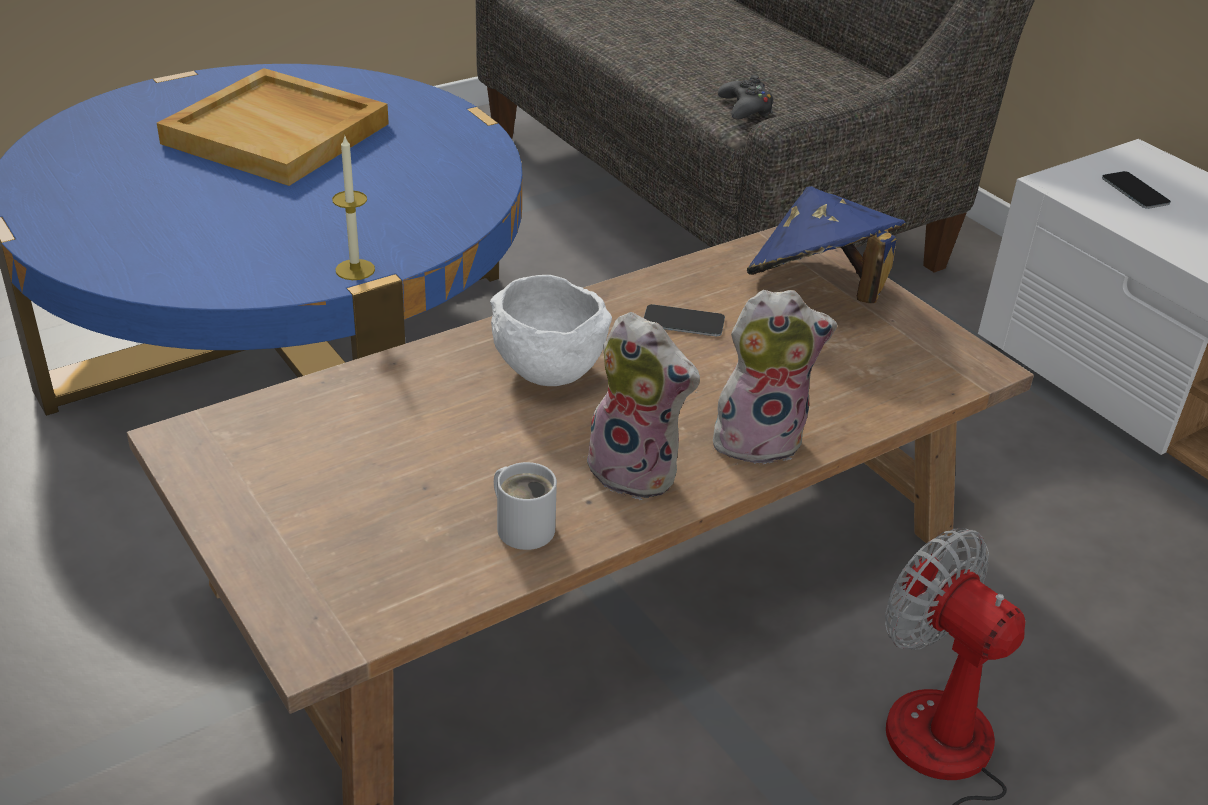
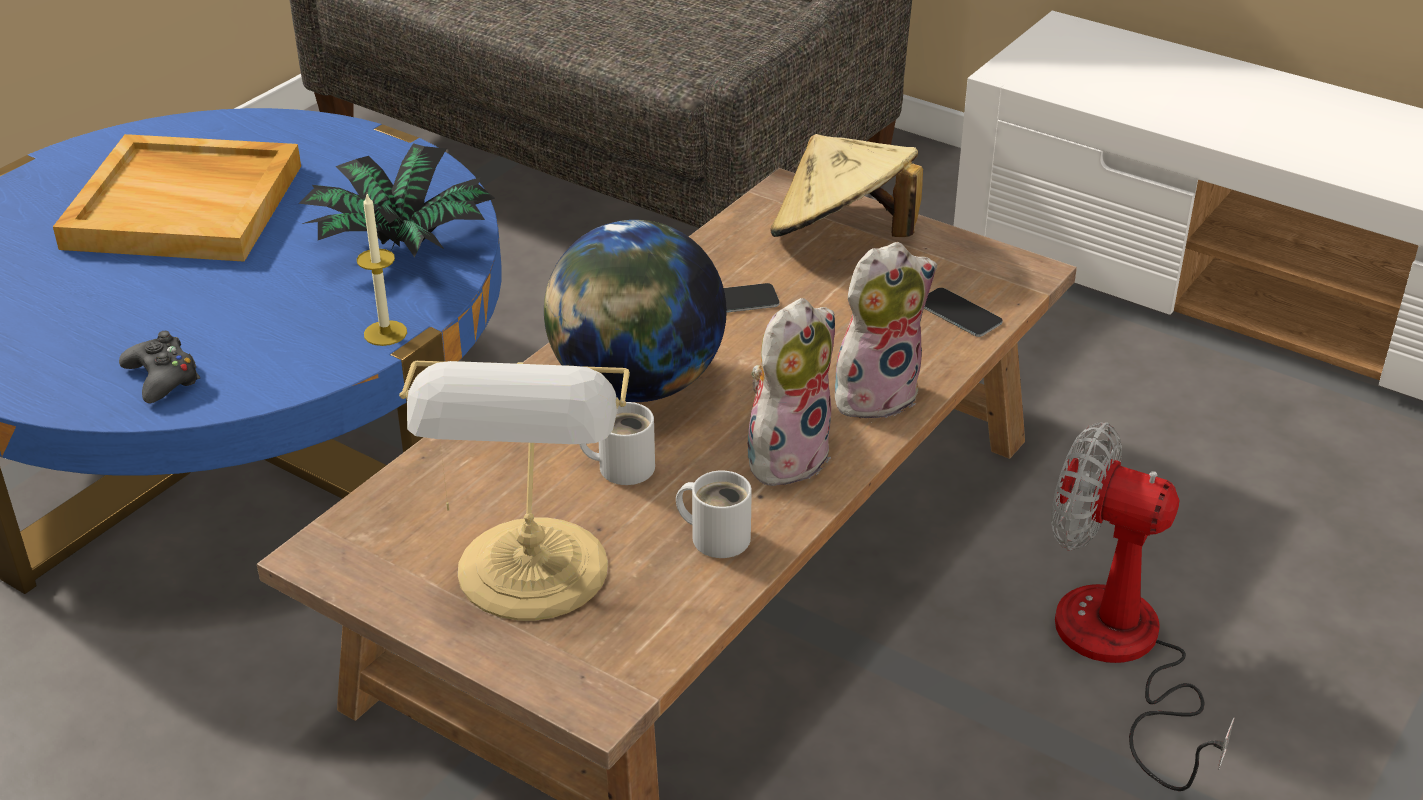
camera: 20 degrees left, 0 degrees up
white bowl [490,275,612,386] -> globe [544,220,727,402]
plush toy [587,312,700,500] -> plush toy turned 60 degrees counterclockwise [748,298,835,486]
black game controller [718,75,773,119] -> black game controller moved to [119,331,200,403]
blue hat [747,186,906,303] -> beige hat [771,134,923,237]
phone [1102,171,1171,209] -> phone moved to [924,288,1003,337]
none -> potted plant [298,143,495,258]
none -> table lamp [399,361,630,621]
none -> white mug [579,402,655,485]

